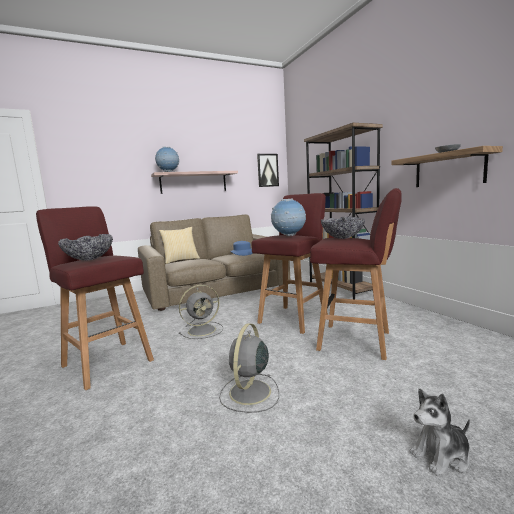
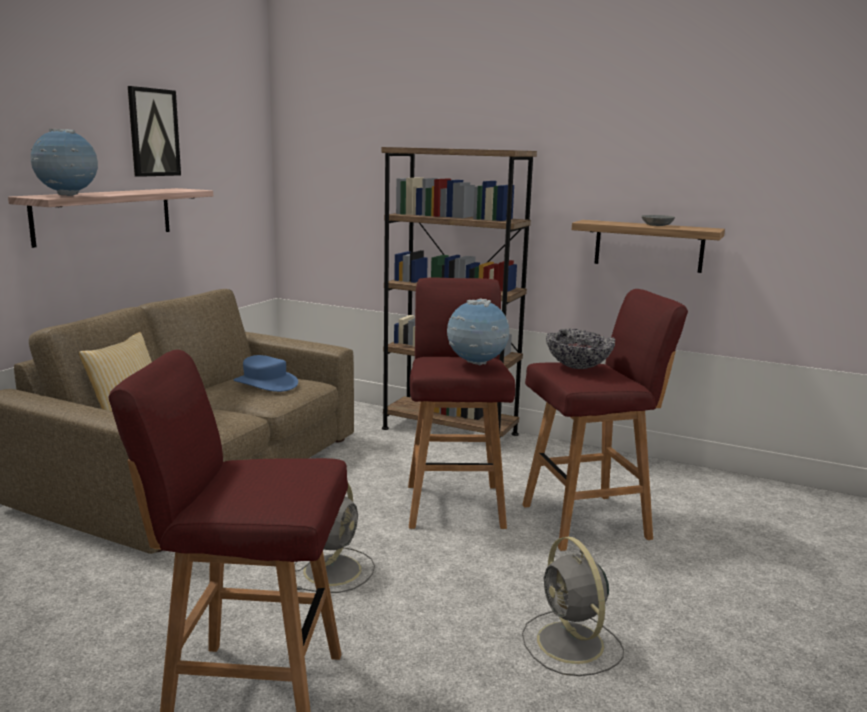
camera: 40 degrees left, 5 degrees up
bowl [58,234,113,261] -> none
picture [257,154,279,187] -> picture moved to [128,86,181,177]
plush toy [410,388,470,476] -> none

